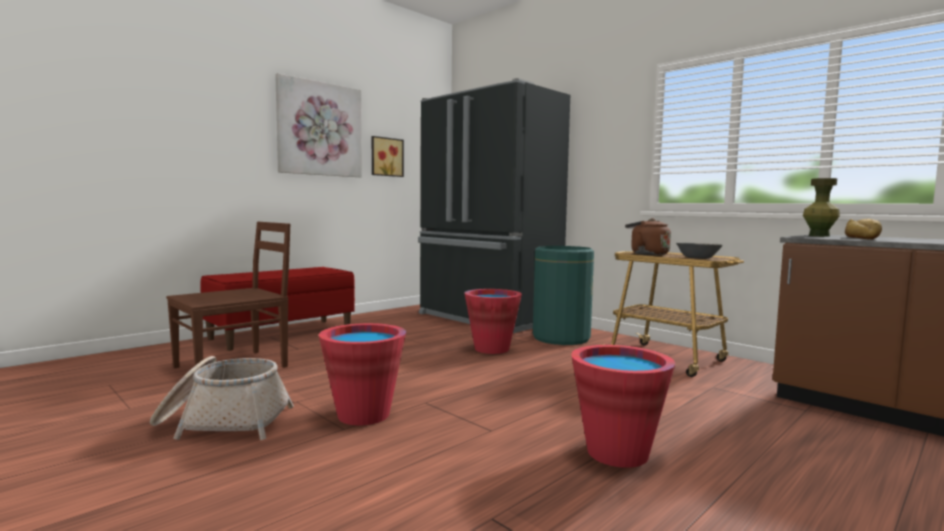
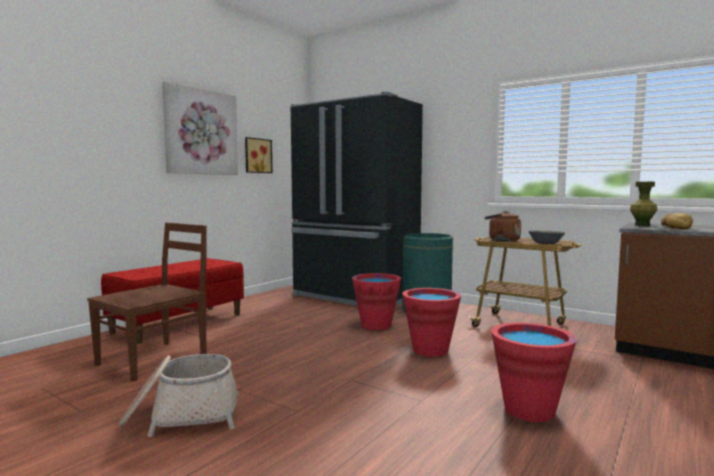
camera: 10 degrees left, 0 degrees up
red bucket [319,323,406,425] -> red bucket moved to [402,288,461,357]

